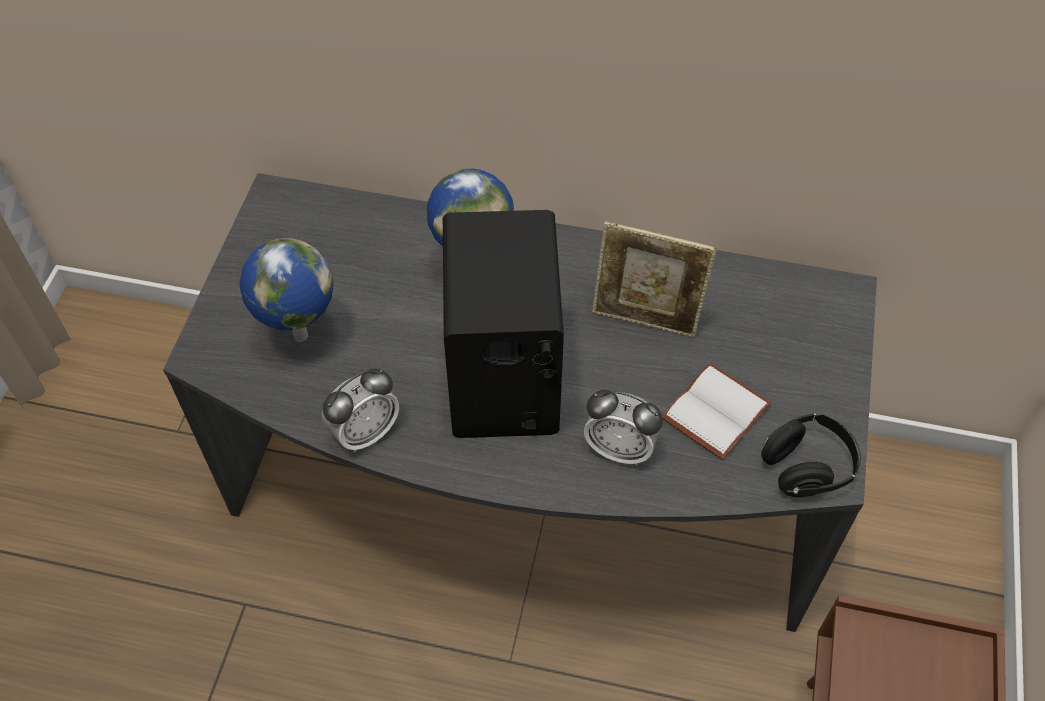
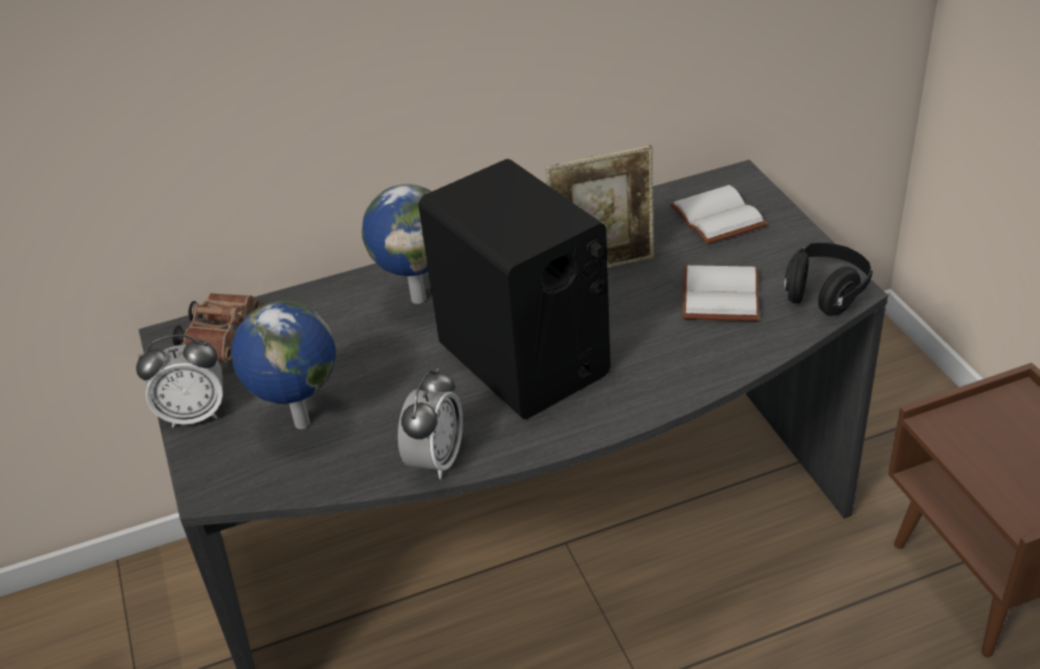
camera: 30 degrees left, 15 degrees down
alarm clock [584,390,663,465] -> alarm clock moved to [136,335,223,428]
none -> brown binoculars [172,293,260,363]
none -> white book [669,185,767,244]

